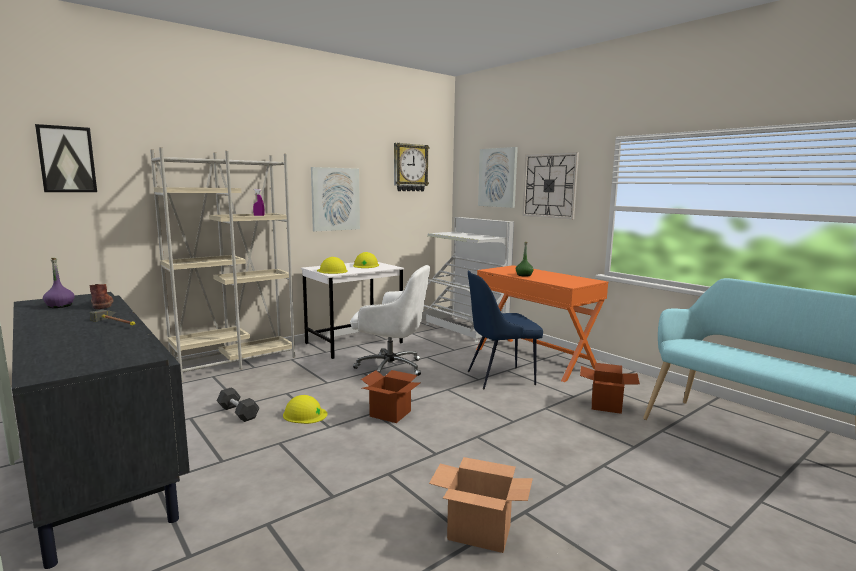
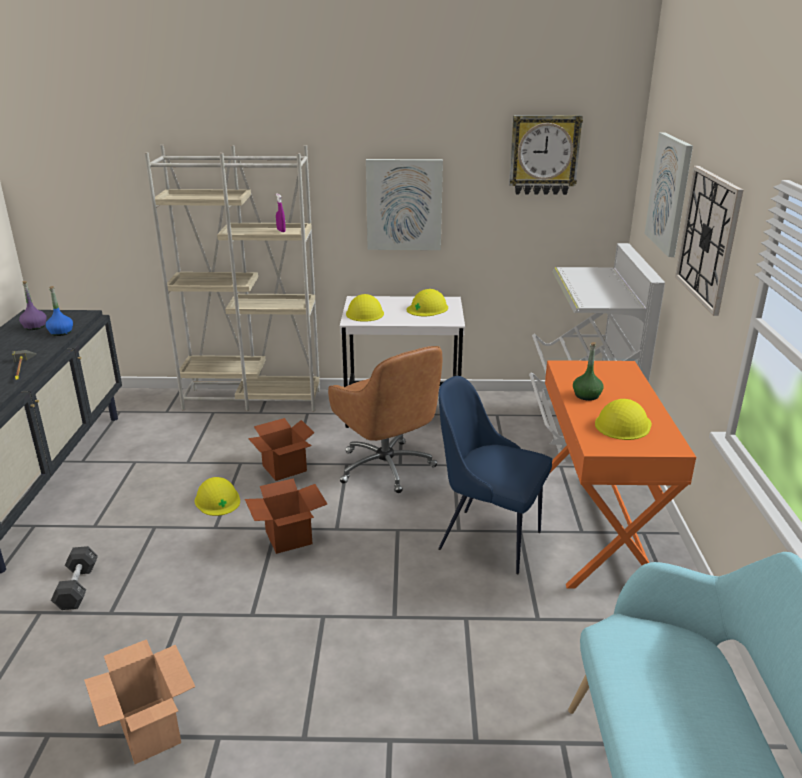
camera: 40 degrees right, 15 degrees up
picture [35,124,97,192] -> none
brown boot [89,284,114,309] -> blue bottle [46,286,73,336]
black dumbbell [217,387,260,422] -> black dumbbell moved to [51,546,98,610]
white office chair [350,265,430,376] -> brown office chair [328,346,442,493]
cardboard box [580,363,640,414] -> cardboard box moved to [248,418,315,481]
none -> yellow hard hat [595,399,652,440]

